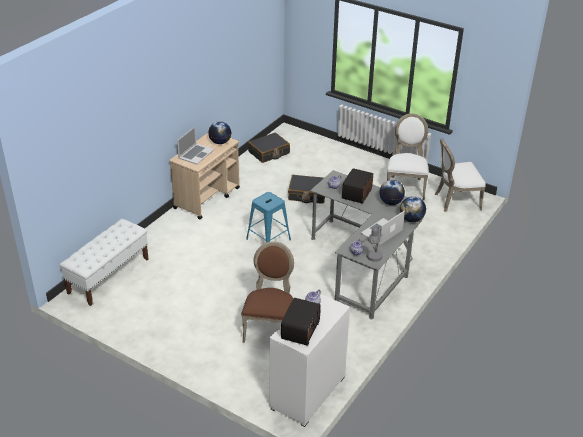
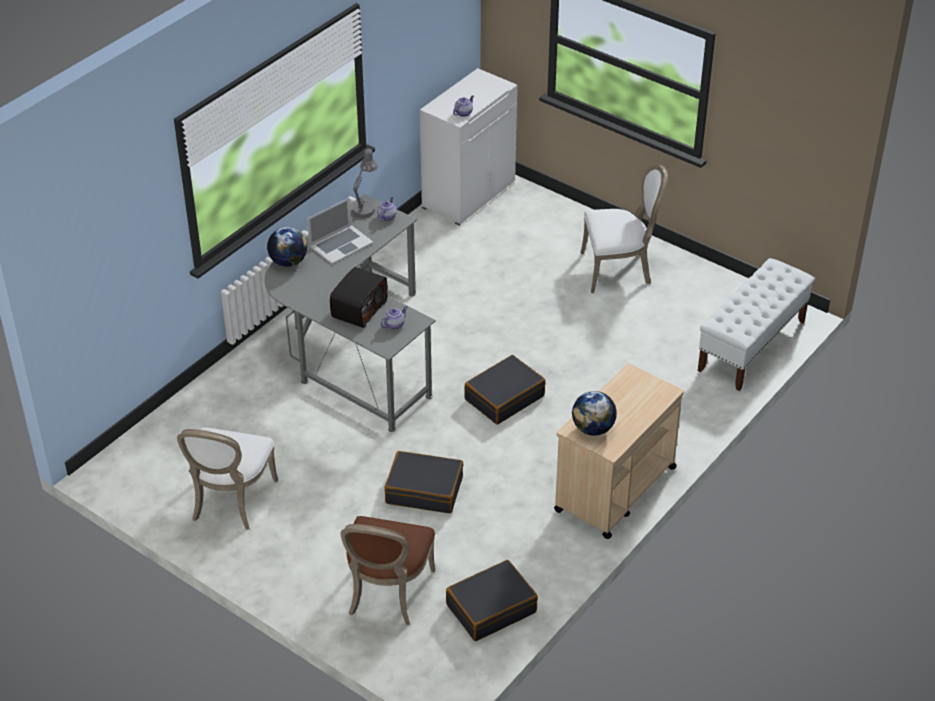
camera: 175 degrees left, 5 degrees up
laptop [177,127,214,165] -> none
brown chair [241,241,294,343] -> brown chair moved to [340,516,435,625]
blue stool [246,192,291,243] -> black suitcase [464,355,546,424]
radio [281,298,321,346] -> none
globe [379,180,405,205] -> none
white chair [435,138,486,212] -> white chair moved to [580,165,668,293]

